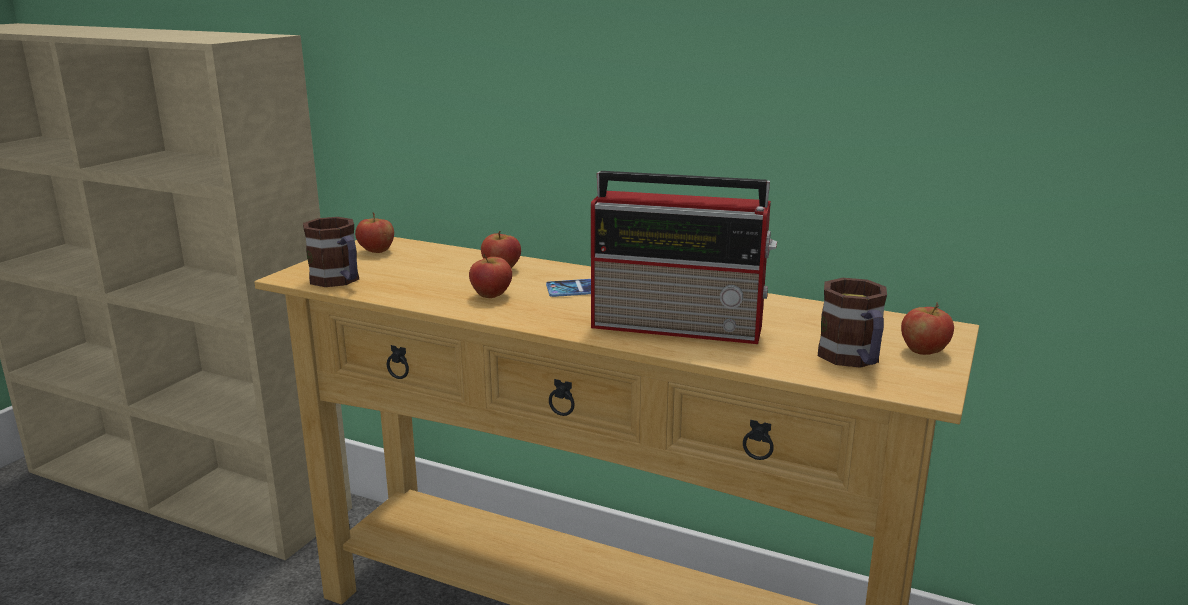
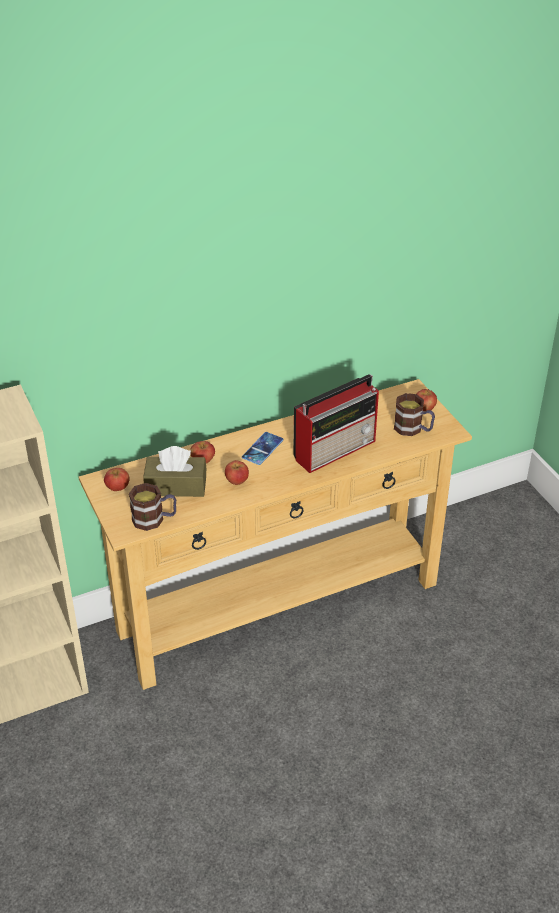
camera: 50 degrees left, 20 degrees up
none -> brown tissue box [143,446,207,497]

